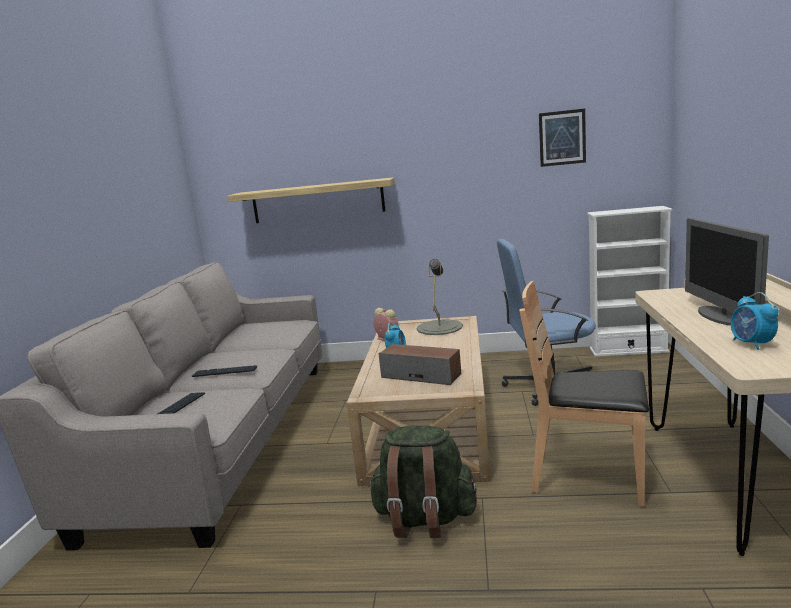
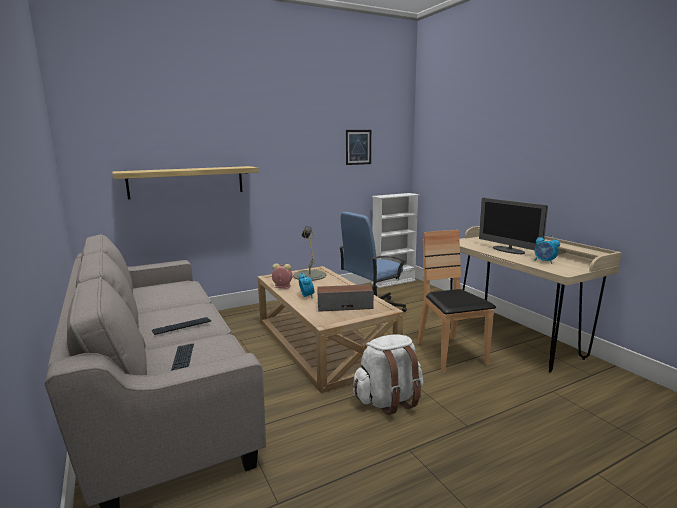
camera: 35 degrees left, 0 degrees up
green backpack [368,425,477,538] -> white backpack [353,334,423,415]
brown chair [520,281,649,507] -> brown chair turned 90 degrees clockwise [417,230,496,372]

